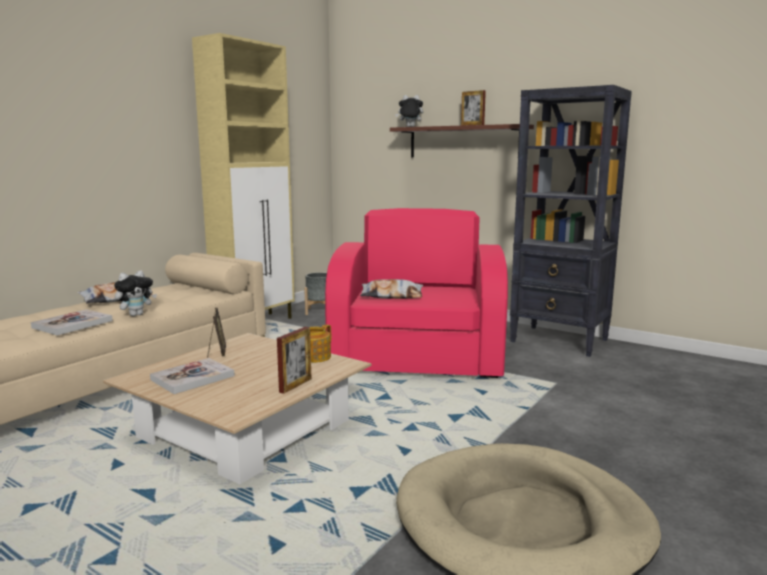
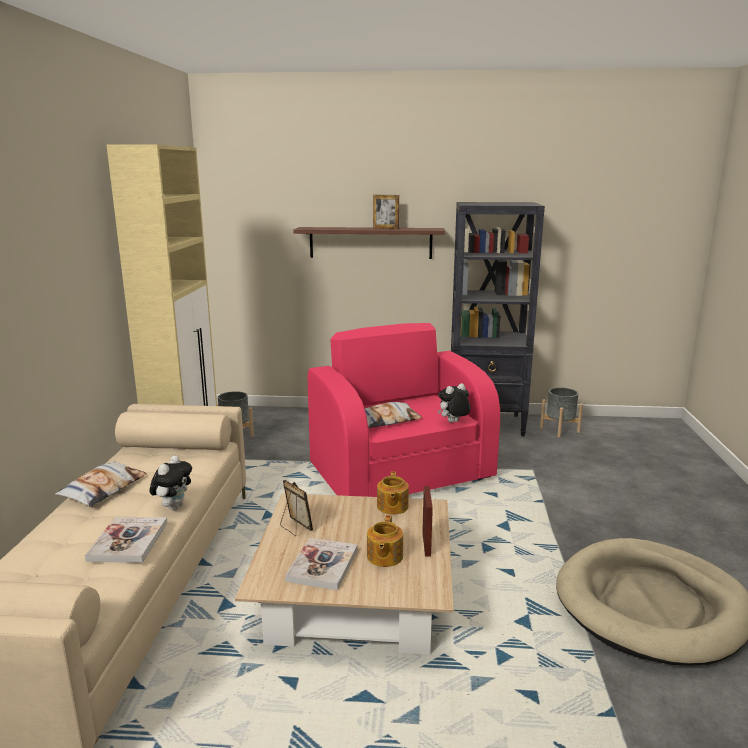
camera: 30 degrees left, 5 degrees up
plush toy [395,95,423,127] -> plush toy moved to [438,383,471,423]
none -> teapot [367,515,403,567]
none -> grey planter [540,387,583,438]

